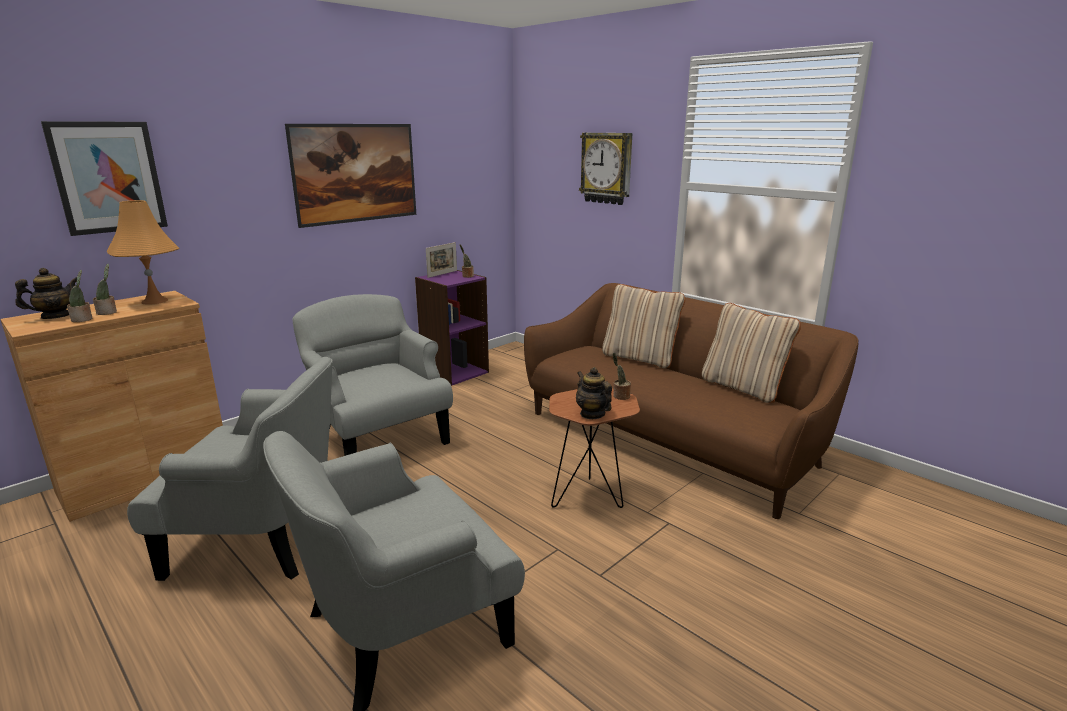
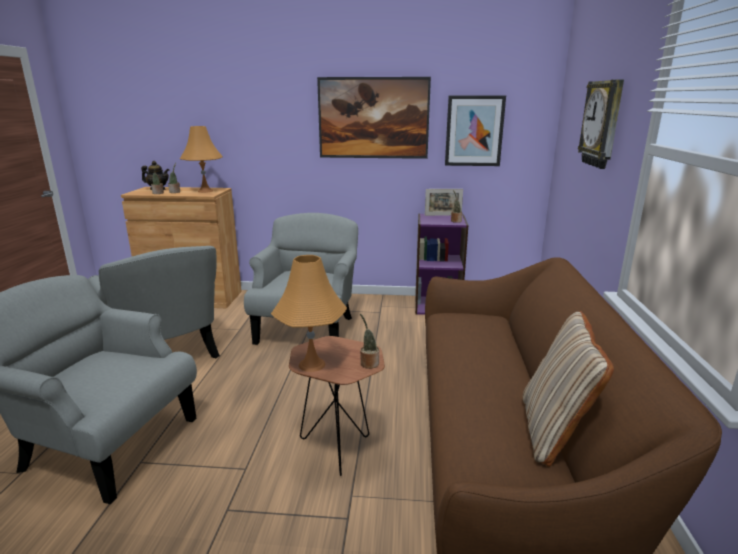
camera: 50 degrees right, 0 degrees up
picture [41,121,168,236] -> picture moved to [445,95,506,166]
teapot [576,367,612,419] -> orange table lamp [271,255,347,372]
beige pillow [602,284,685,368] -> none

